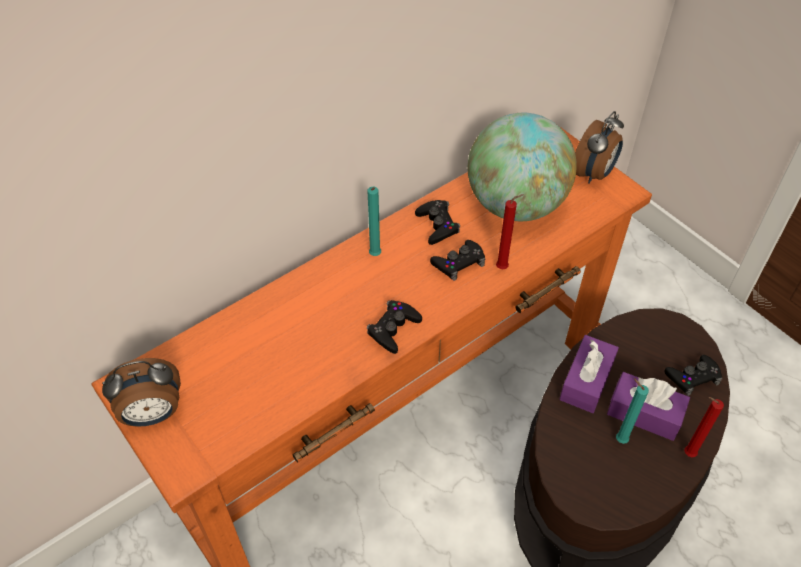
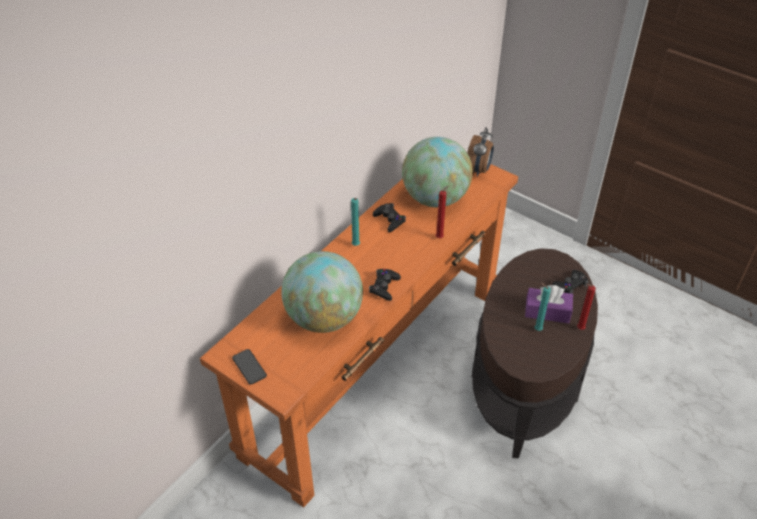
camera: 15 degrees left, 5 degrees down
alarm clock [102,358,181,427] -> phone [232,349,267,385]
black game controller [430,240,486,281] -> none
purple tissue box [559,335,619,413] -> none
none -> globe [281,251,363,333]

